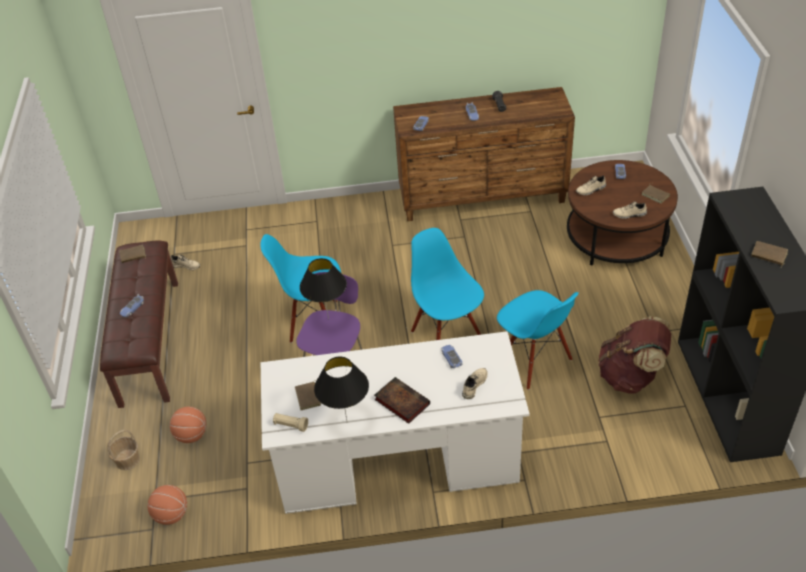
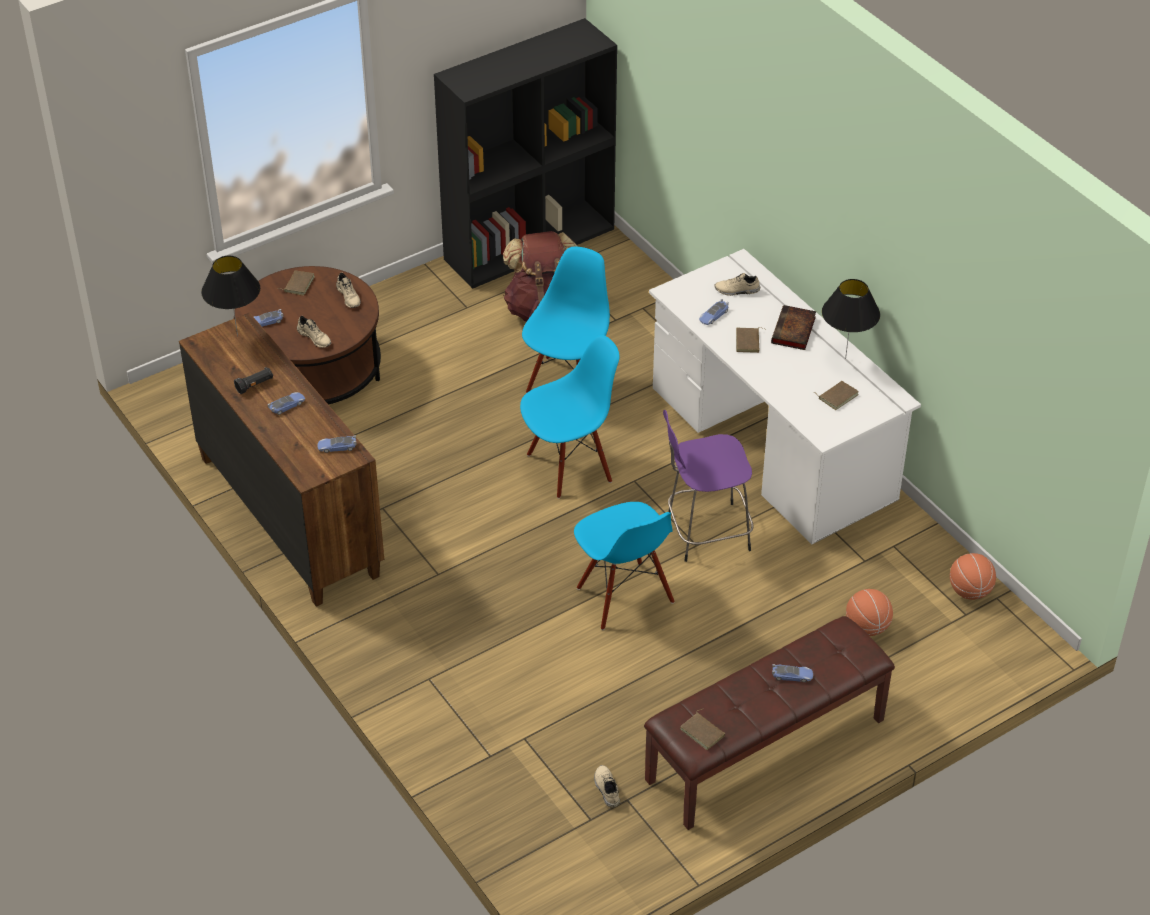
camera: 120 degrees left, 0 degrees up
basket [107,430,140,470] -> none
beige flashlight [273,413,308,432] -> none
black table lamp [300,258,347,320] -> black table lamp moved to [201,256,260,337]
blue chair [411,228,484,340] -> blue chair turned 150 degrees counterclockwise [520,335,619,499]
brown book [751,241,788,267] -> brown book moved to [736,327,764,353]

